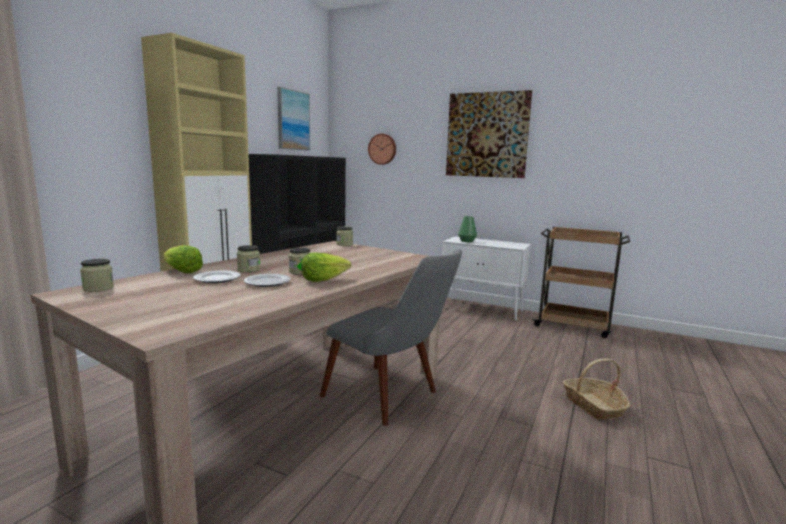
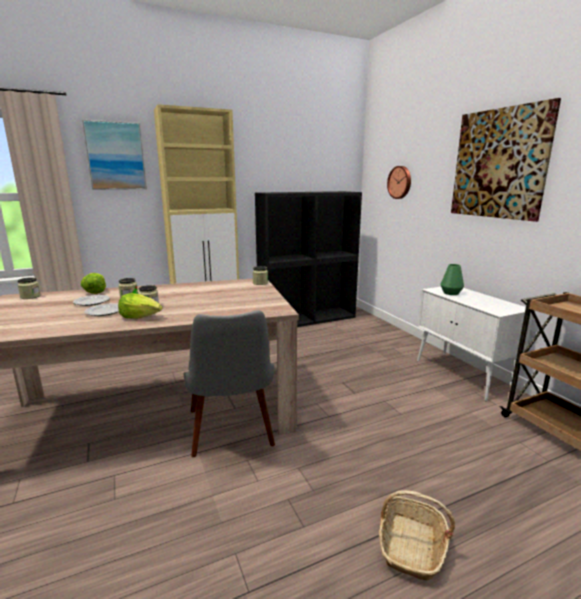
camera: 40 degrees right, 5 degrees up
picture [277,87,310,151] -> picture moved to [82,120,147,190]

